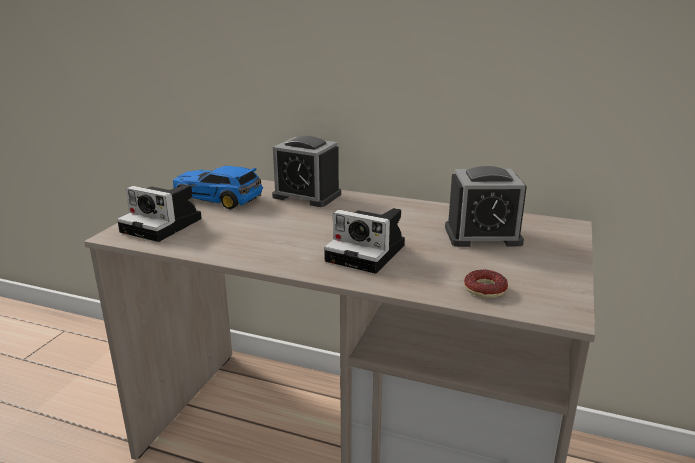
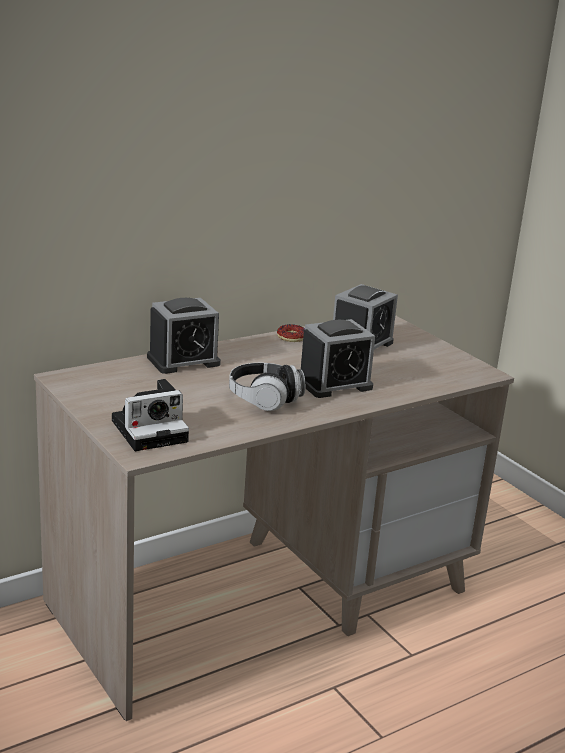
camera: 55 degrees left, 0 degrees up
toy car [173,166,263,210] -> none
camera [324,208,405,274] -> alarm clock [301,319,375,398]
donut [464,270,508,298] -> donut moved to [277,324,305,342]
none -> headphones [229,363,306,411]

